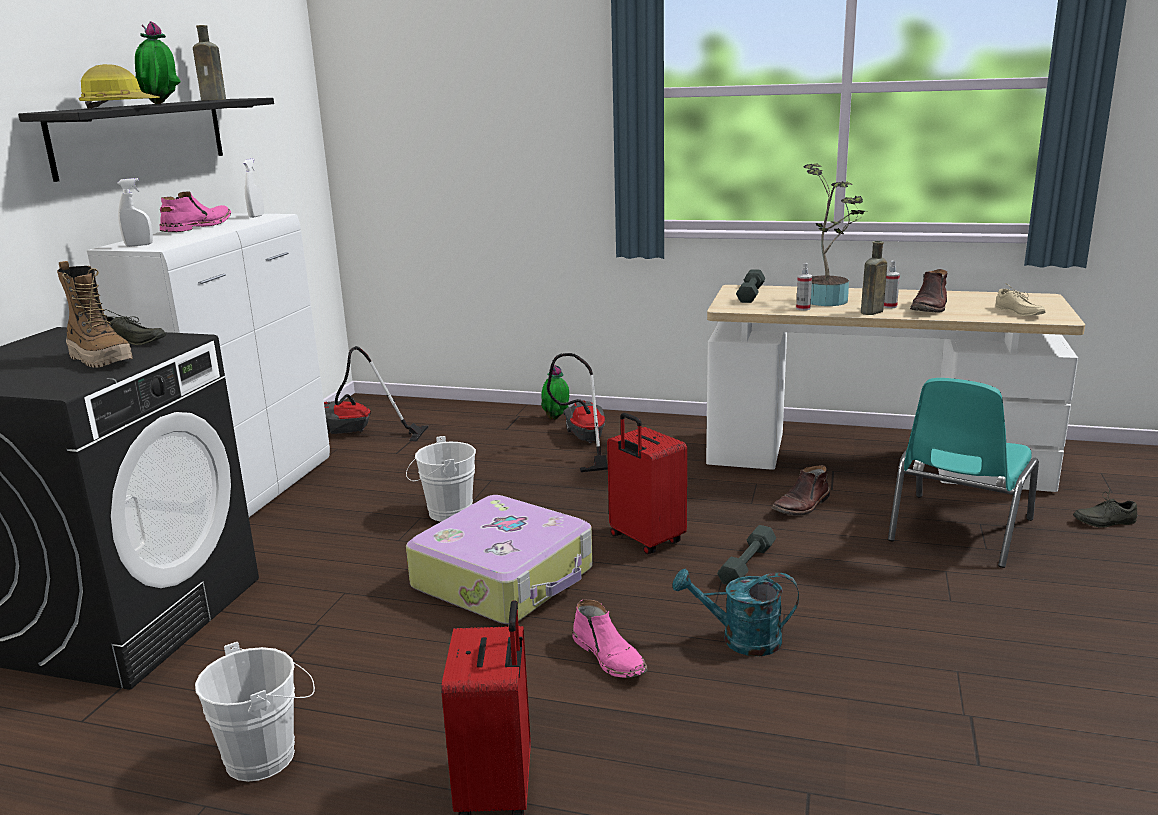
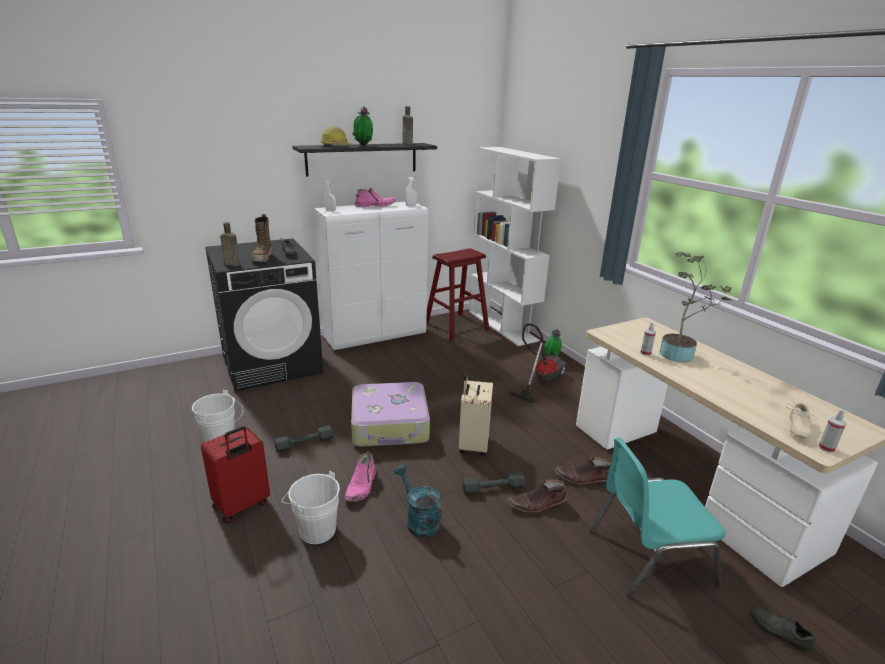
camera: 45 degrees right, 5 degrees up
vacuum cleaner [324,346,428,442] -> red stool [426,248,489,341]
white bucket [406,436,476,522] -> white bucket moved to [282,471,340,544]
red suitcase [607,413,687,554] -> beige suitcase [459,369,493,456]
grey dumbbell [736,269,765,303] -> grey dumbbell moved to [275,425,333,452]
brown bottle [861,241,887,315] -> brown bottle moved to [220,222,240,266]
spray bottle [884,261,900,308] -> spray bottle moved to [818,409,847,453]
brown boot [910,269,947,313] -> brown boot moved to [507,479,566,514]
none -> white bookcase [469,147,561,346]

